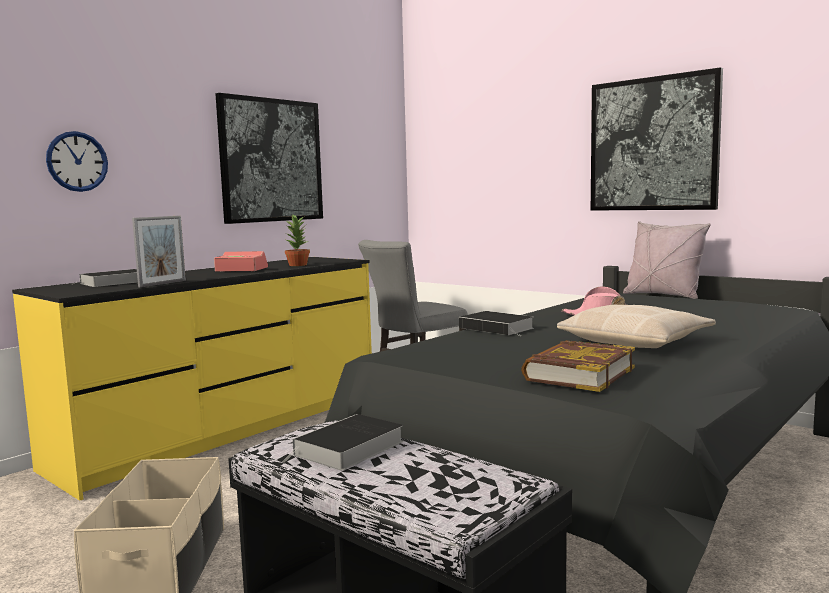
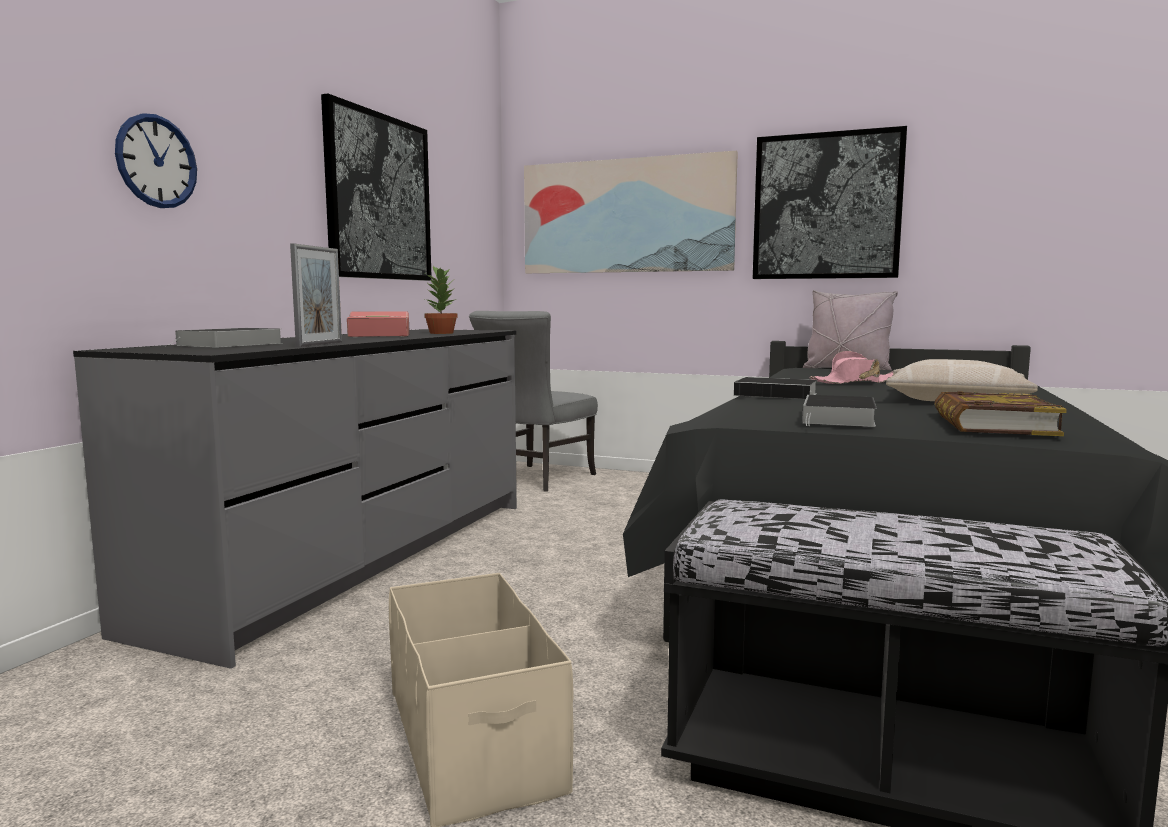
camera: 20 degrees left, 0 degrees up
yellow dresser [12,257,372,501] -> grey dresser [73,329,517,669]
book [282,414,404,470] -> book moved to [802,395,877,427]
none -> picture [524,151,738,273]

